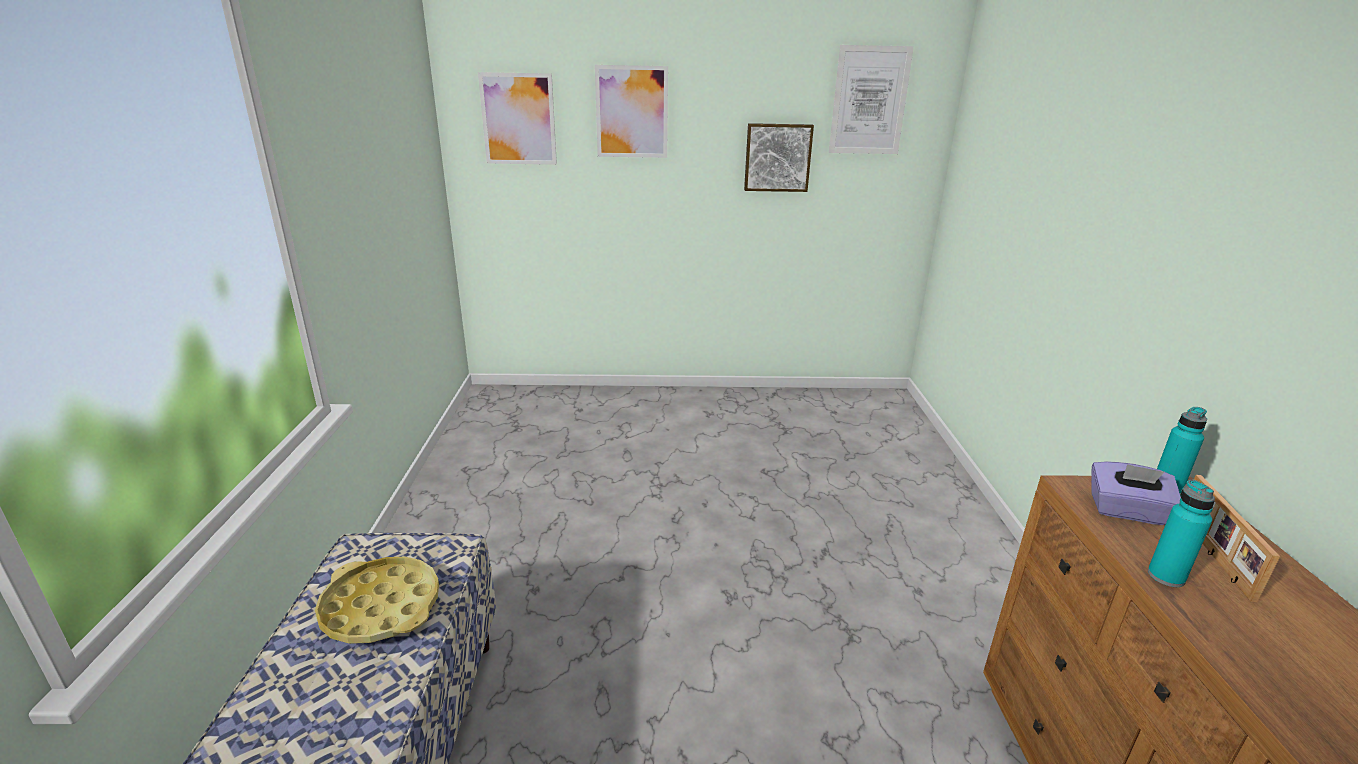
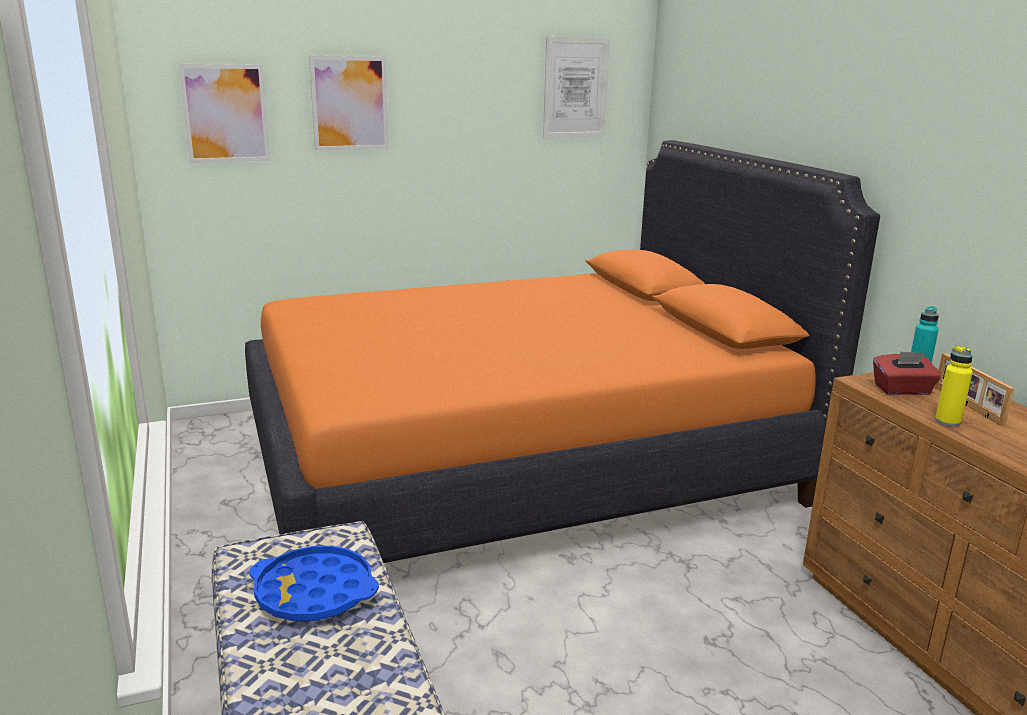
camera: 20 degrees left, 5 degrees down
yellow tray [315,557,439,644] -> blue tray [250,546,379,621]
picture [744,123,814,192] -> none
purple tissue box [1091,461,1181,525] -> red tissue box [873,352,941,395]
turquoise bottle [1148,480,1215,587] -> yellow bottle [935,345,973,427]
none -> orange bed [245,140,880,563]

